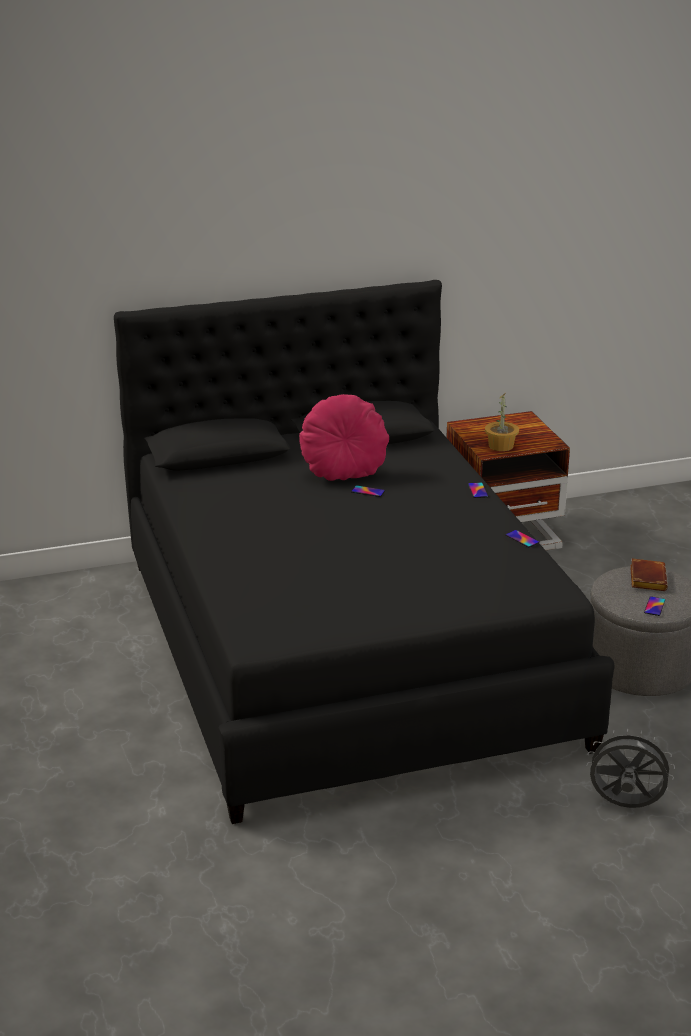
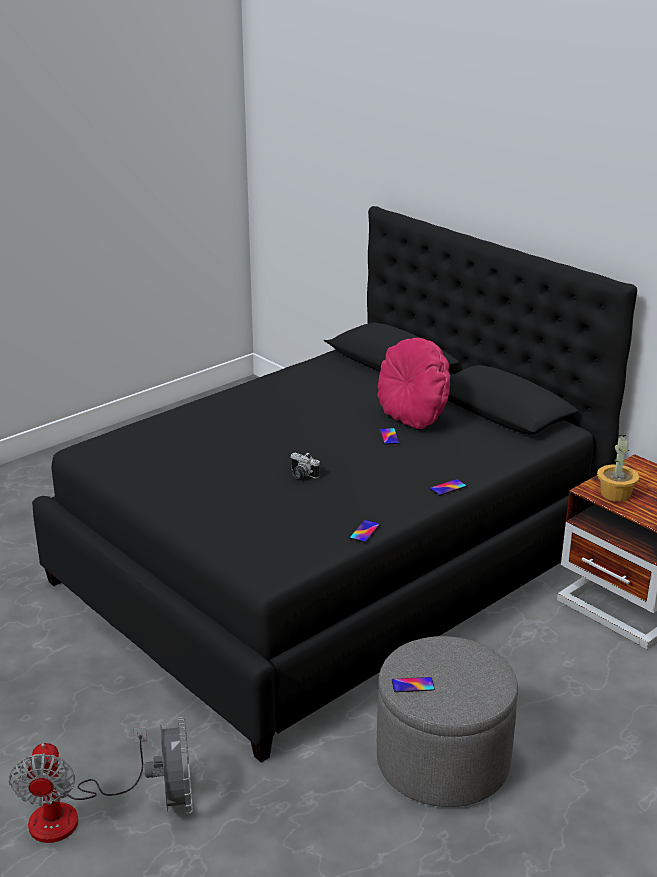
camera: 65 degrees right, 0 degrees up
brown book [630,558,668,591] -> none
none -> fan [9,727,147,843]
none -> camera [291,452,320,479]

